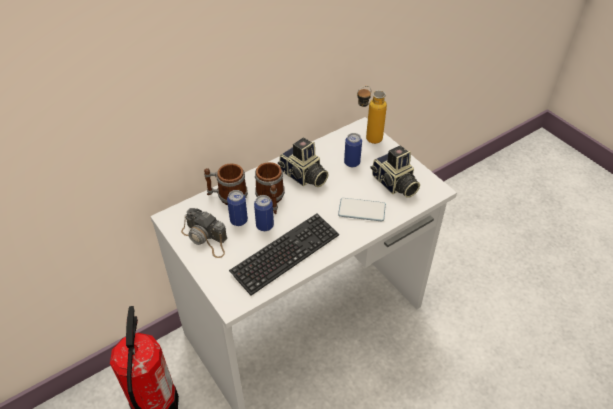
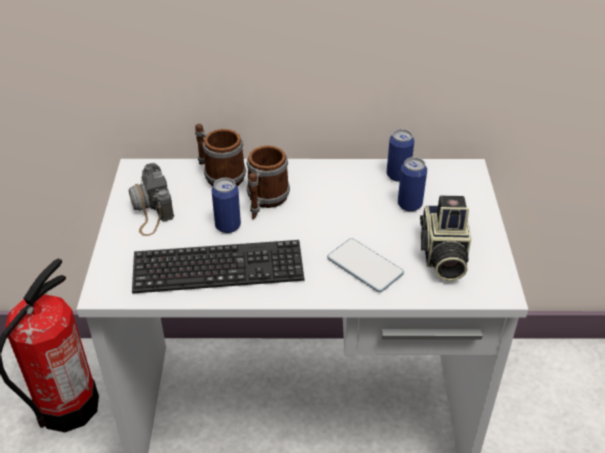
camera: 35 degrees right, 5 degrees down
can [227,190,248,226] -> can moved to [387,129,414,182]
camera [278,138,329,187] -> none
bottle [357,86,387,144] -> none

